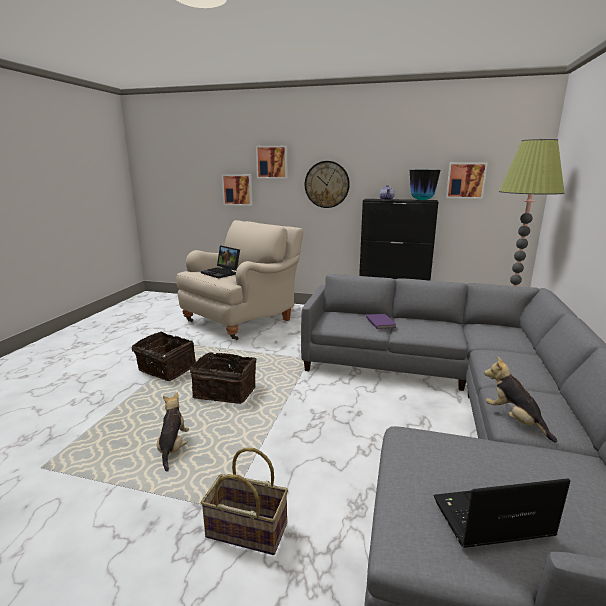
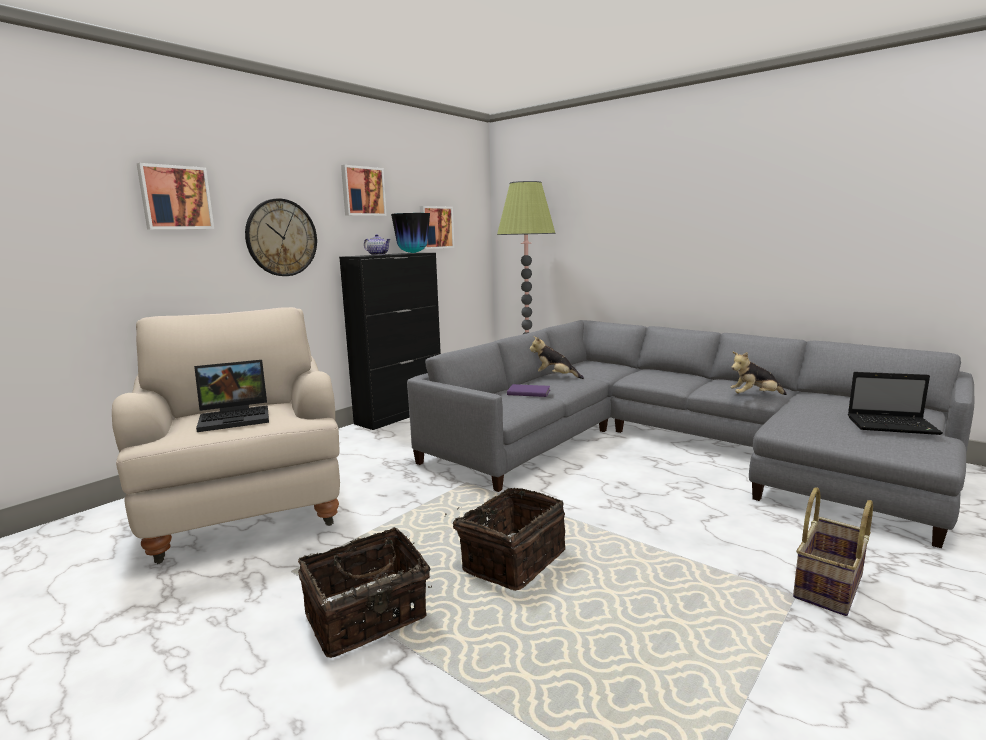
camera: 65 degrees left, 5 degrees down
plush toy [157,392,189,472] -> plush toy moved to [530,336,584,379]
picture [222,174,252,206] -> picture moved to [341,165,387,216]
laptop [434,478,571,548] -> laptop turned 90 degrees counterclockwise [848,372,943,435]

